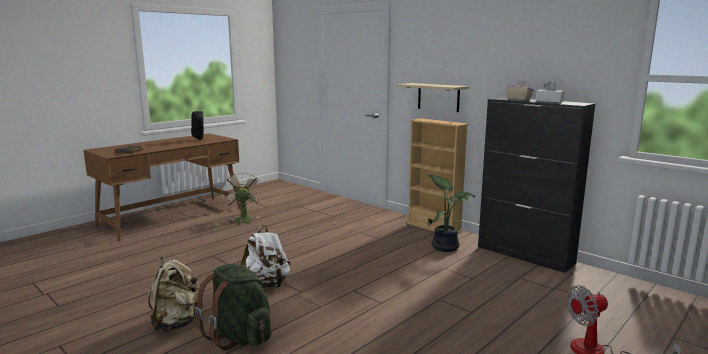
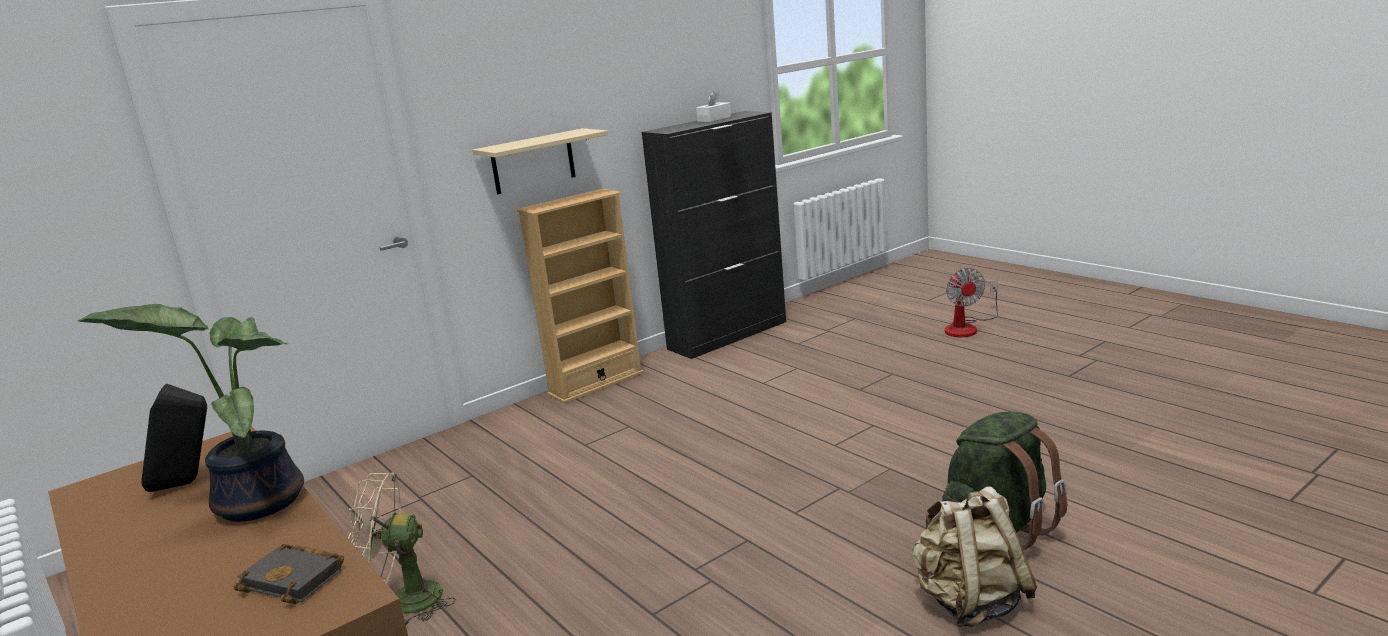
camera: 80 degrees left, 5 degrees up
white backpack [241,225,291,288] -> none
potted plant [428,175,475,252] -> potted plant moved to [78,304,304,522]
beige tissue box [506,80,534,100] -> none

